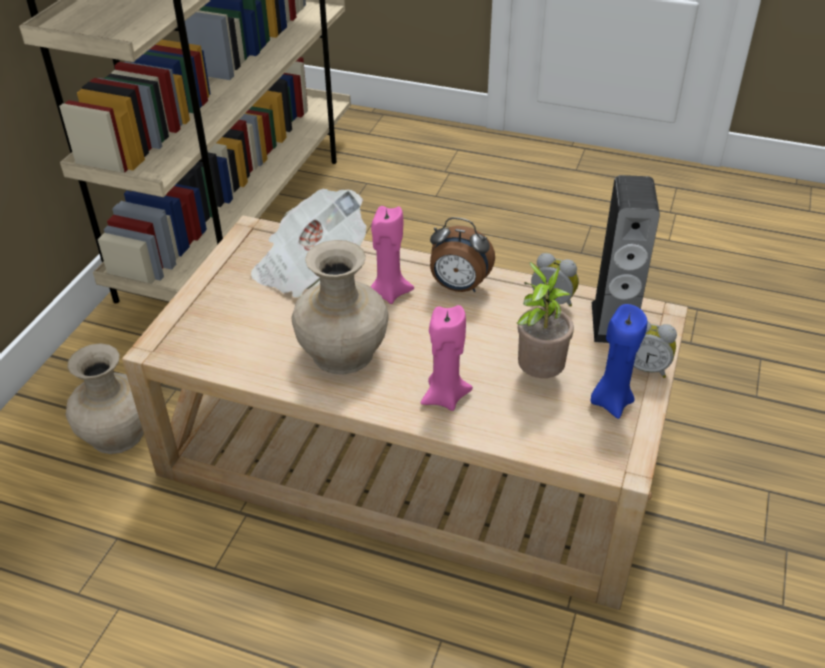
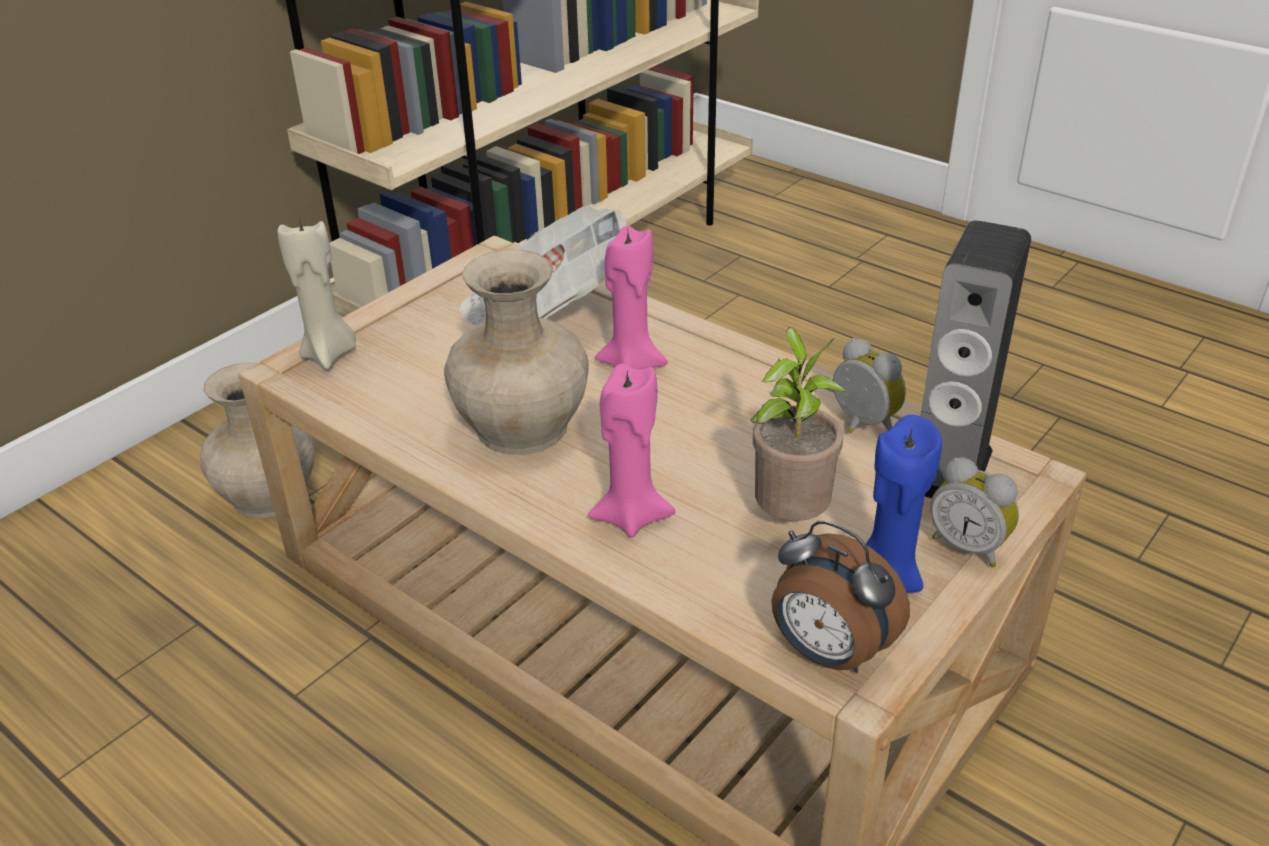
camera: 20 degrees right, 5 degrees down
alarm clock [430,217,495,292] -> alarm clock moved to [771,521,910,673]
none -> beige candle [277,219,356,369]

